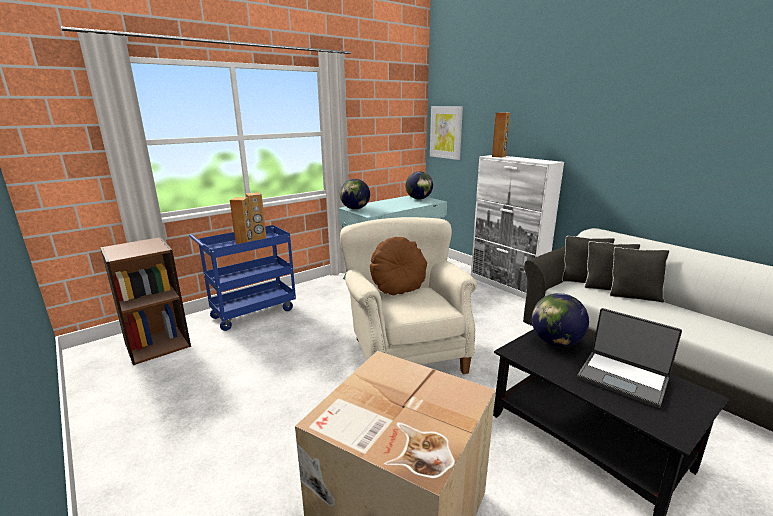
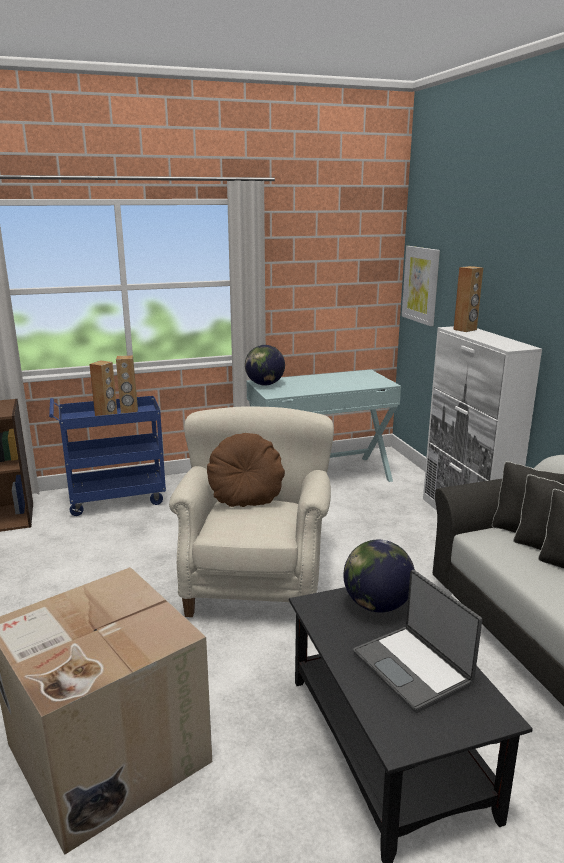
camera: 20 degrees right, 0 degrees up
globe [406,171,433,199] -> none

